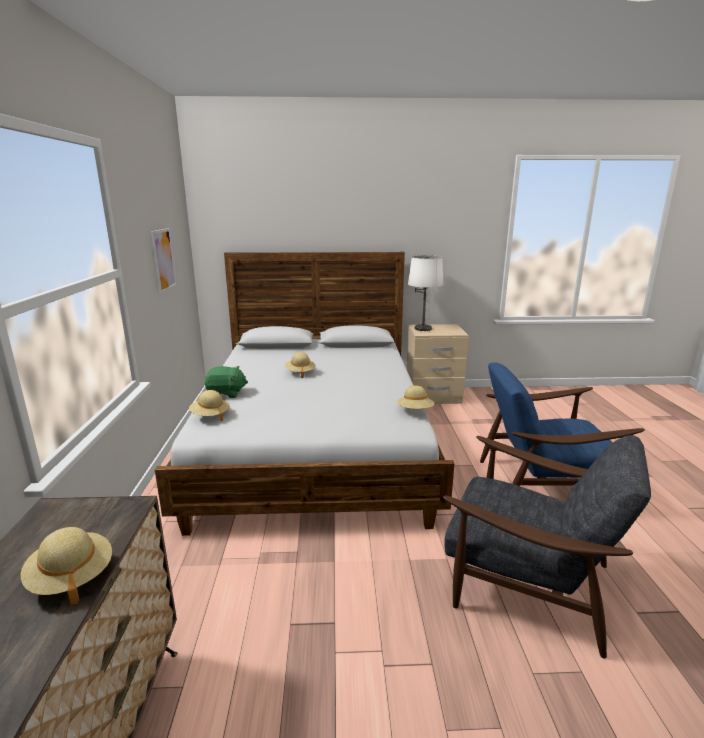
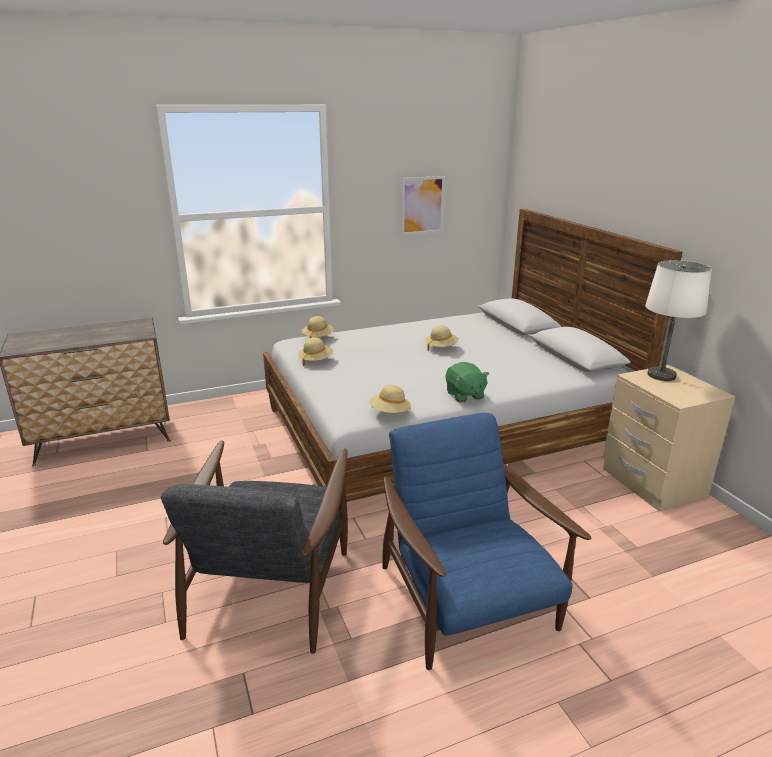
camera: 70 degrees right, 5 degrees up
beige hat [21,527,112,604] -> beige hat moved to [298,337,333,366]
green plush toy [205,366,248,398] -> green plush toy moved to [445,362,489,403]

